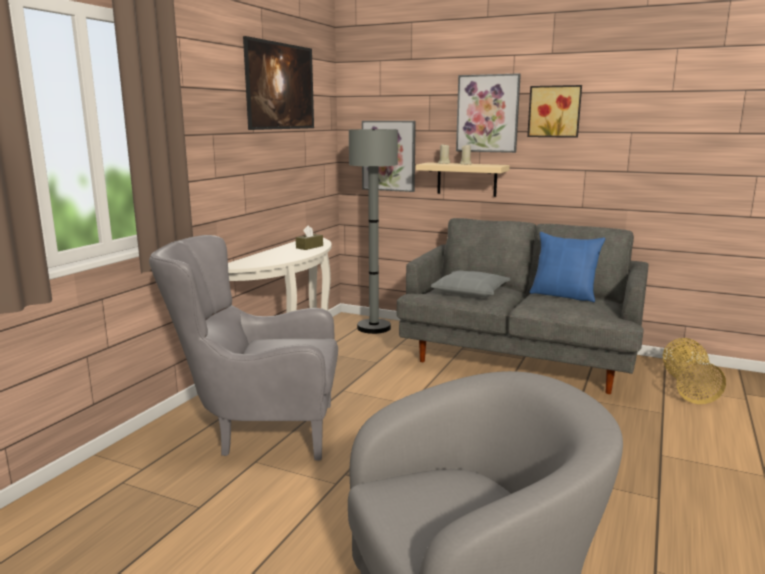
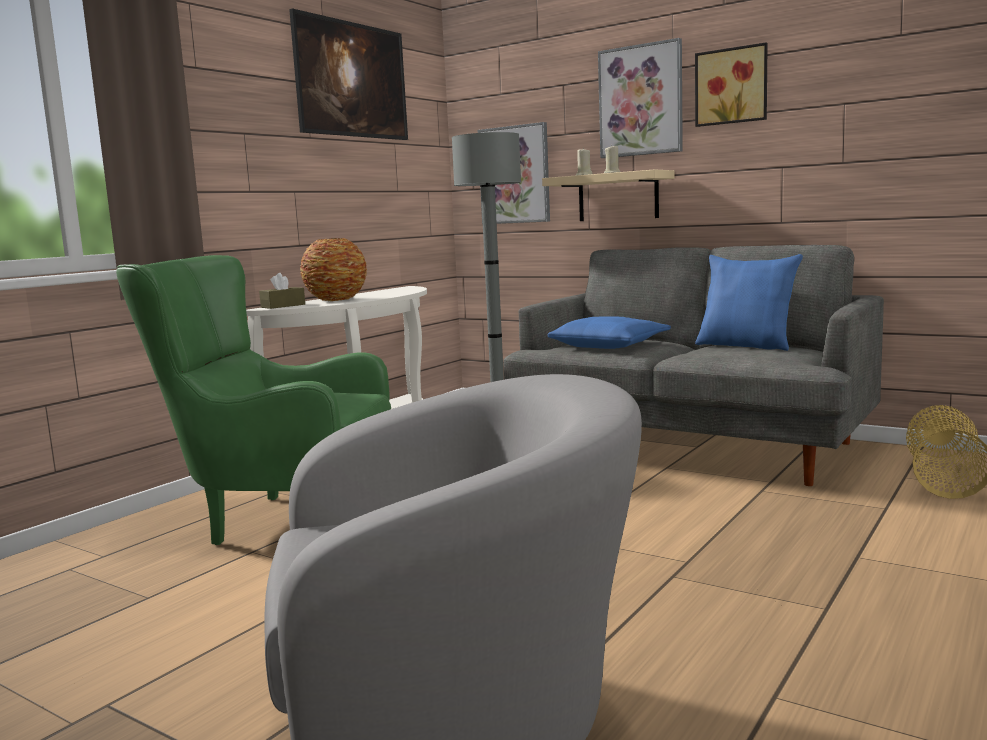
camera: 10 degrees right, 5 degrees down
grey armchair [149,235,338,461] -> green armchair [116,255,391,545]
brown tissue box [296,225,323,250] -> brown tissue box moved to [259,273,305,309]
grey pillow [431,270,511,297] -> blue pillow [548,316,671,349]
none -> vase [300,238,367,301]

